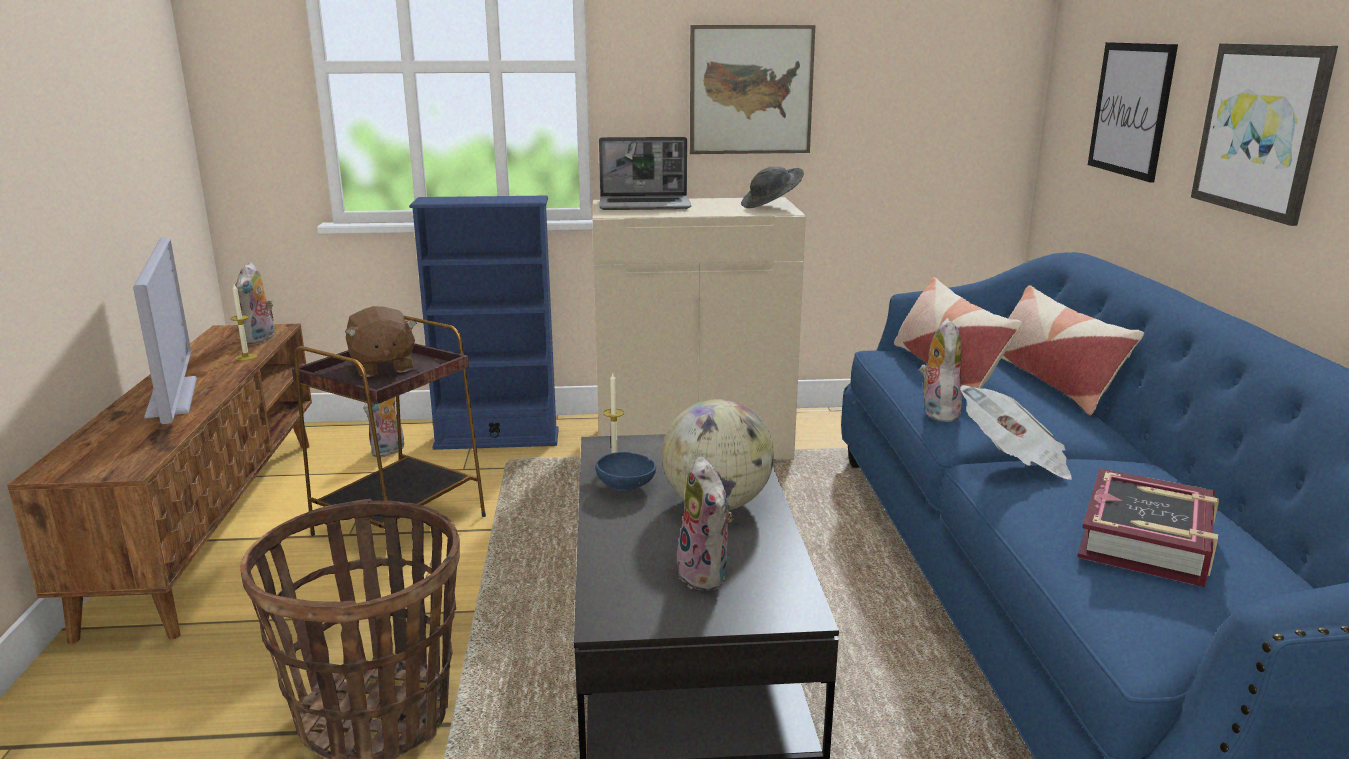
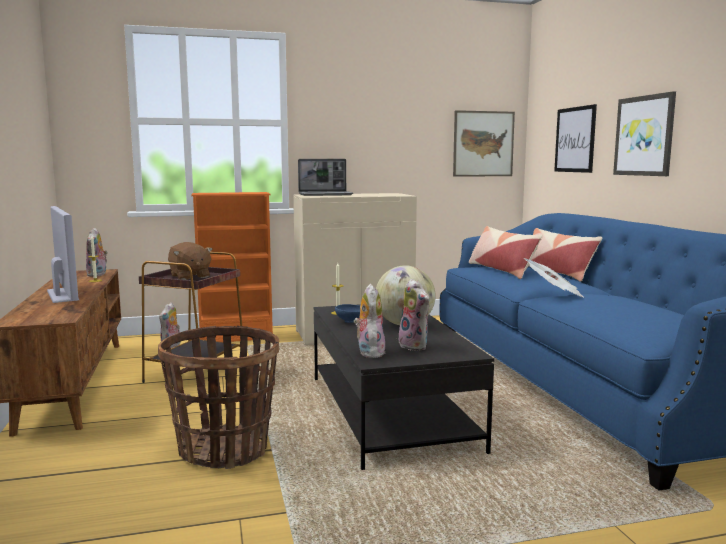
camera: 10 degrees left, 10 degrees down
blue bookcase [409,196,559,450] -> orange bookcase [192,192,273,342]
picture [690,25,815,154] -> picture moved to [453,110,515,177]
grey hat [741,166,804,208] -> none
plush toy [919,318,962,422] -> plush toy moved to [354,284,386,358]
book [1077,468,1219,587] -> none

